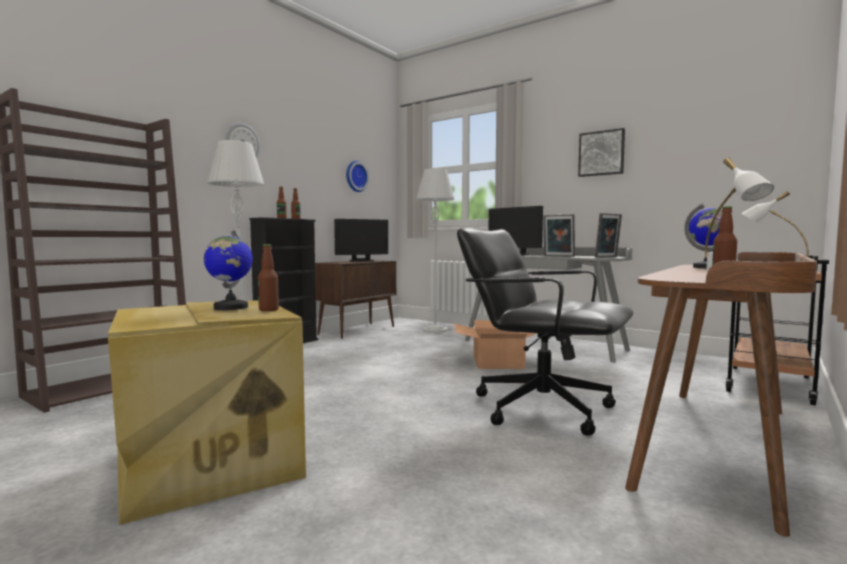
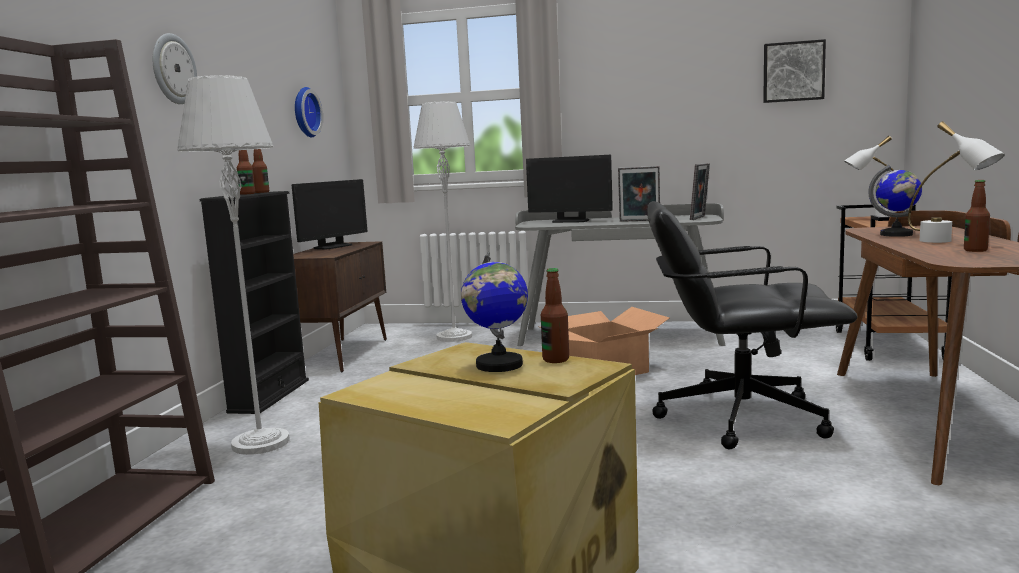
camera: 25 degrees left, 5 degrees up
picture [578,128,625,177] -> picture moved to [763,39,826,103]

